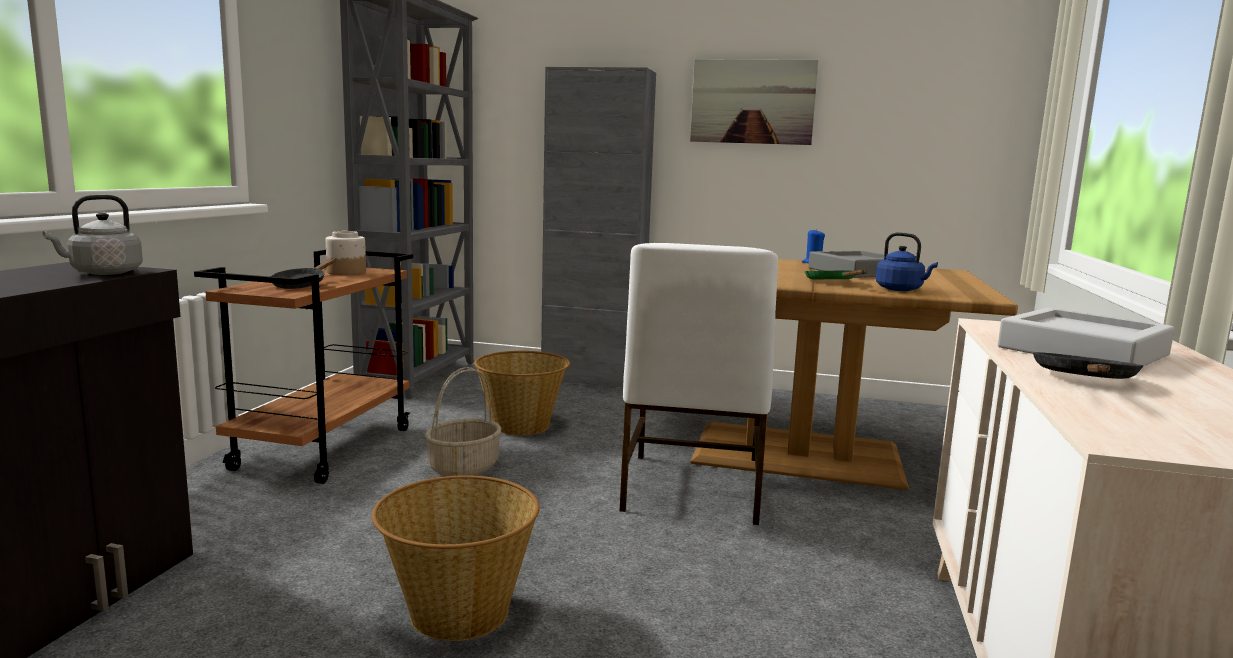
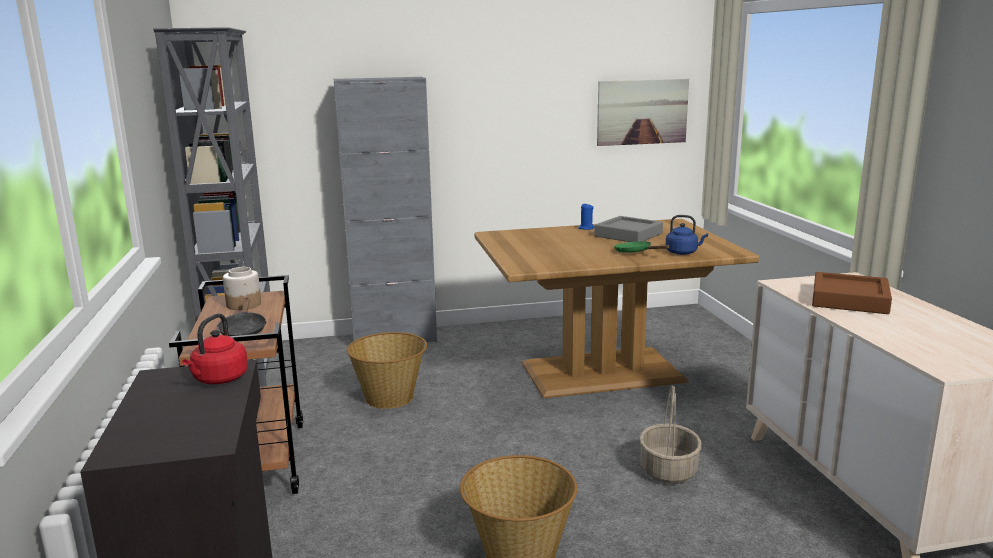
camera: 25 degrees left, 5 degrees up
grey kettle [43,195,143,275] -> red kettle [182,314,248,384]
basket [425,367,502,476] -> basket moved to [639,385,702,484]
white chair [620,243,778,525] -> none
picture [690,59,818,145] -> picture moved to [597,79,689,146]
grey tray [998,307,1175,366] -> brown tray [812,272,892,314]
black frying pan [1033,352,1144,379] -> none

